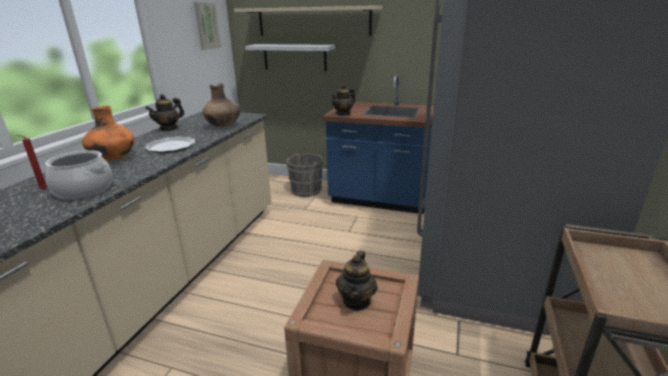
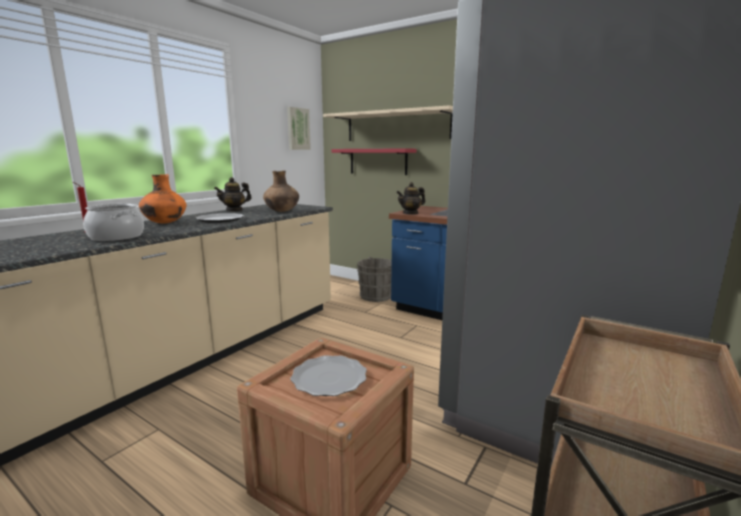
camera: 15 degrees right, 10 degrees down
white shelf [245,44,335,72] -> red shelf [331,148,416,175]
teapot [336,251,378,311] -> plate [290,355,367,396]

